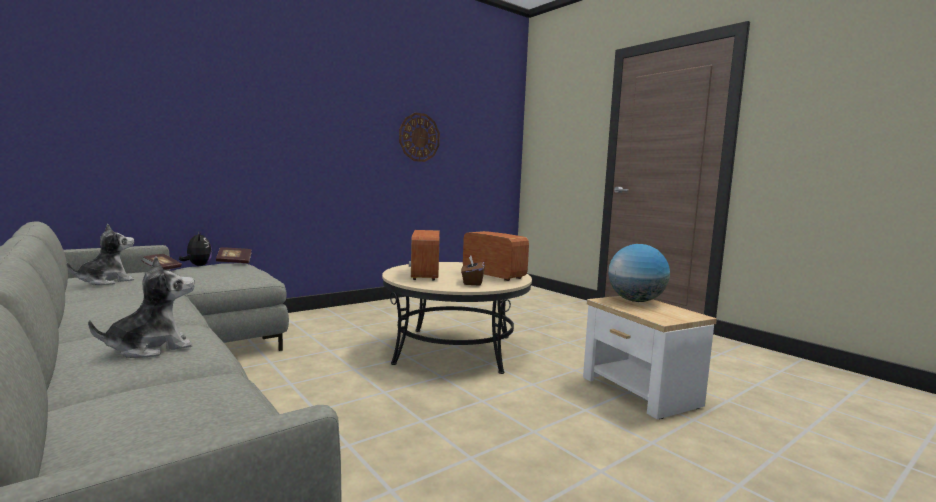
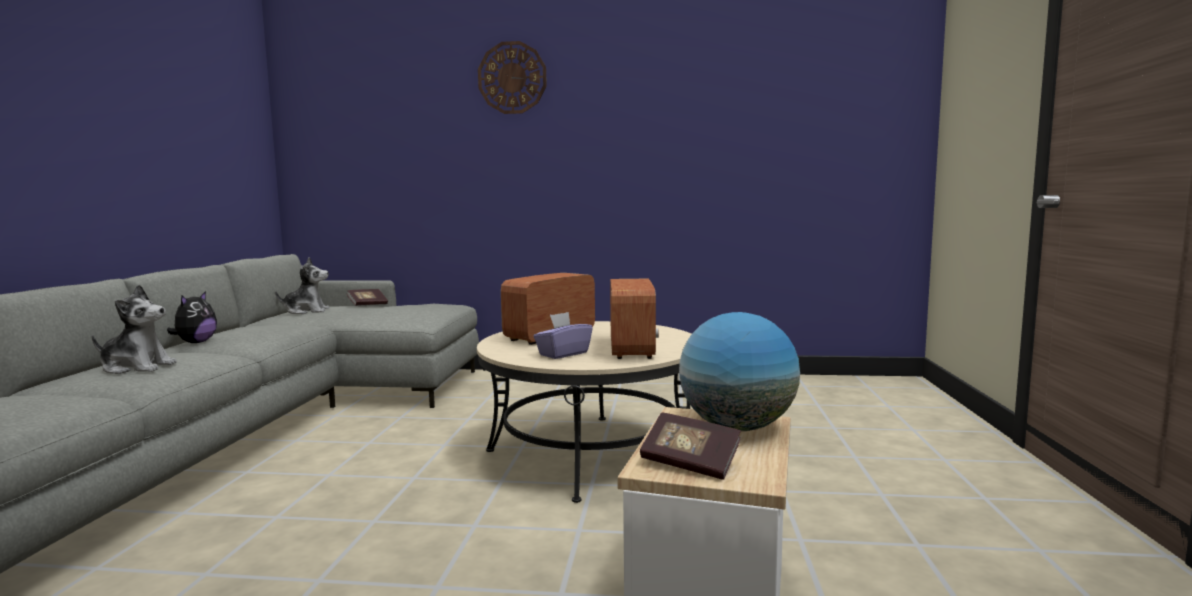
camera: 45 degrees right, 0 degrees up
plush toy [179,232,212,266] -> plush toy moved to [167,291,217,343]
book [216,247,252,263] -> book moved to [640,412,741,480]
wall clock [399,113,440,162] -> wall clock moved to [478,41,547,114]
brown tissue box [461,256,485,286] -> purple tissue box [533,312,593,359]

